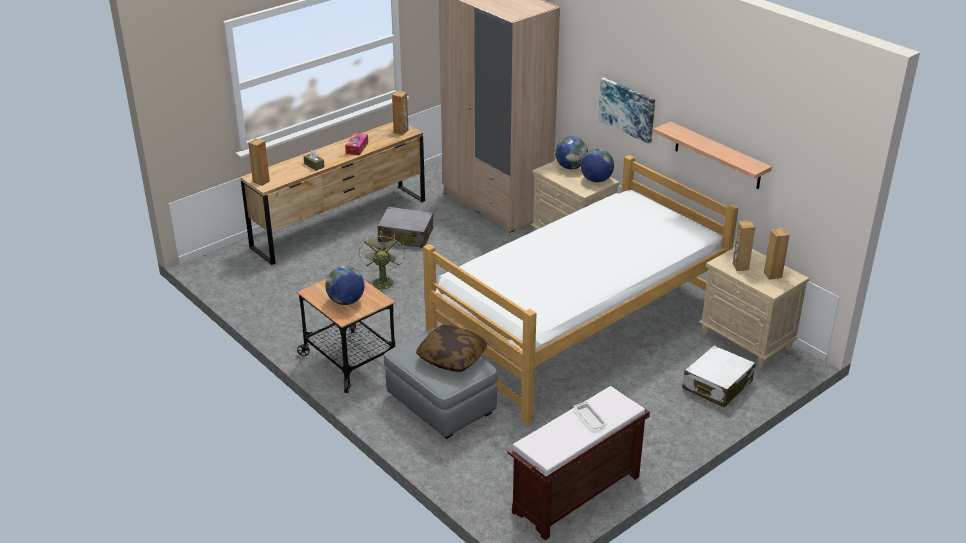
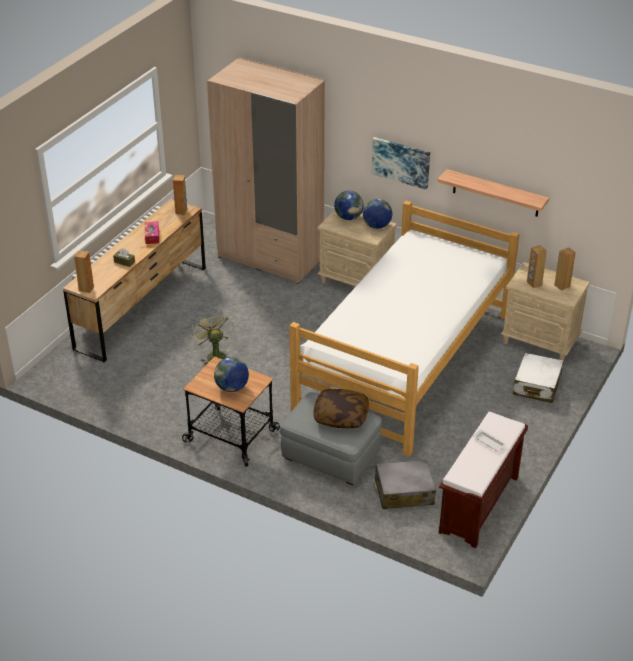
camera: 20 degrees left, 5 degrees up
grey suitcase [377,206,433,248] -> grey suitcase moved to [374,460,436,509]

